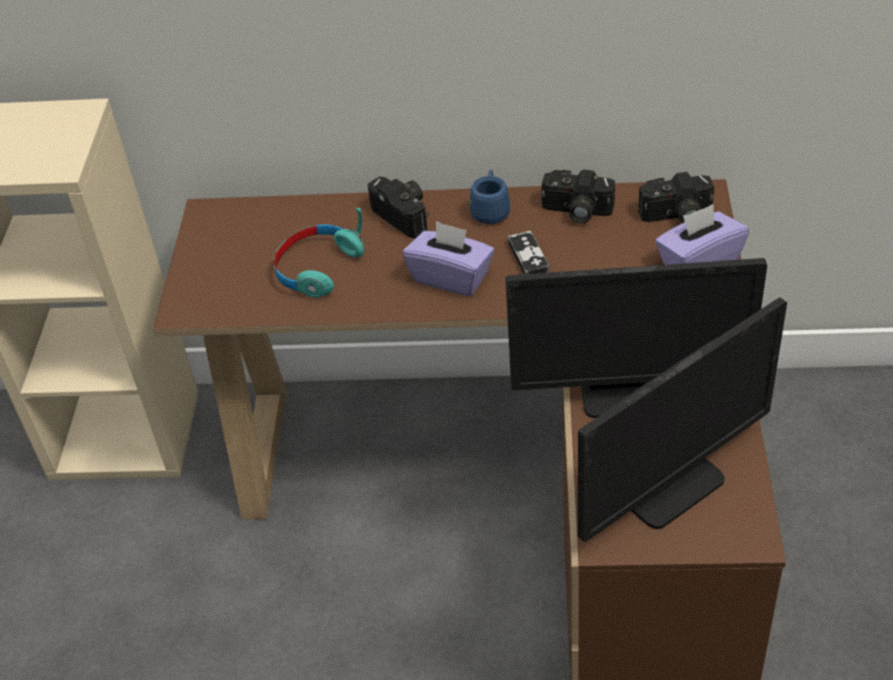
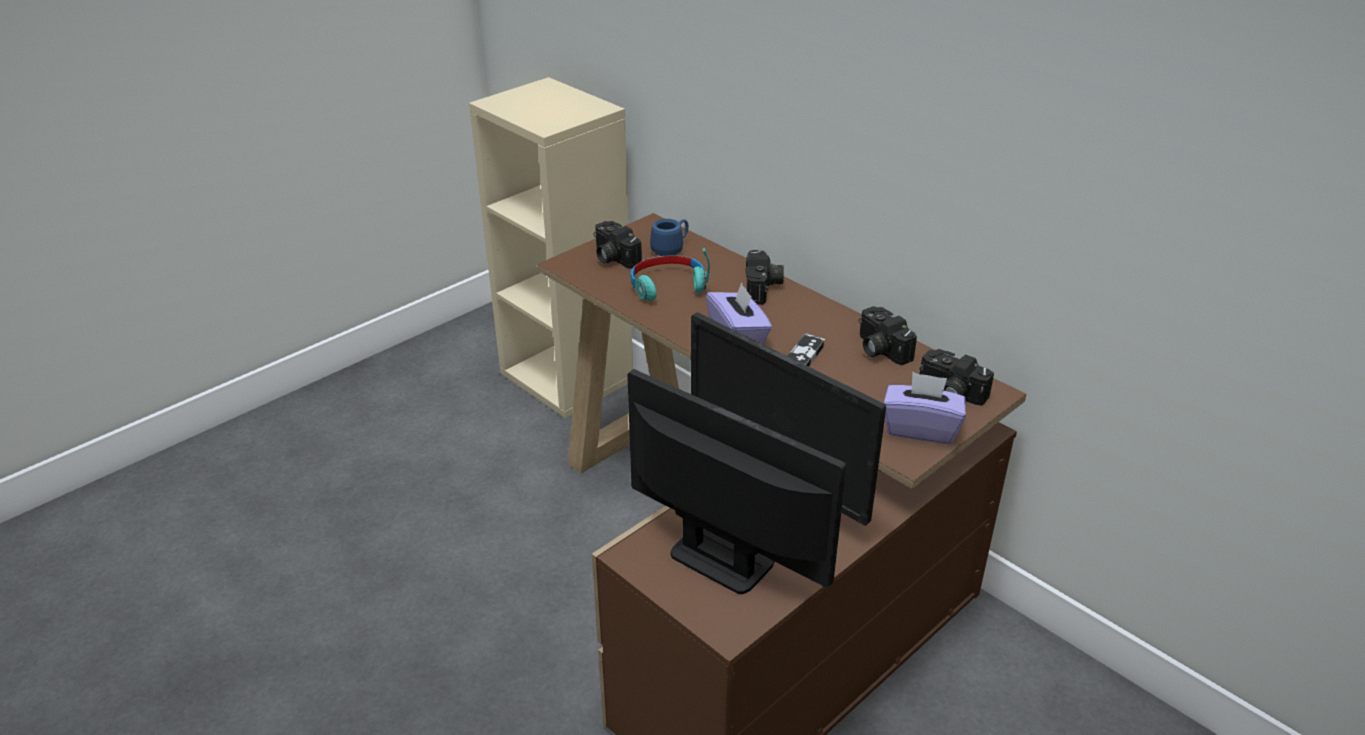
camera: 40 degrees right, 10 degrees down
blue mug [470,170,510,224] -> blue mug moved to [650,219,688,256]
monitor [578,297,787,543] -> monitor turned 150 degrees counterclockwise [627,369,847,594]
none -> camera [593,221,642,269]

